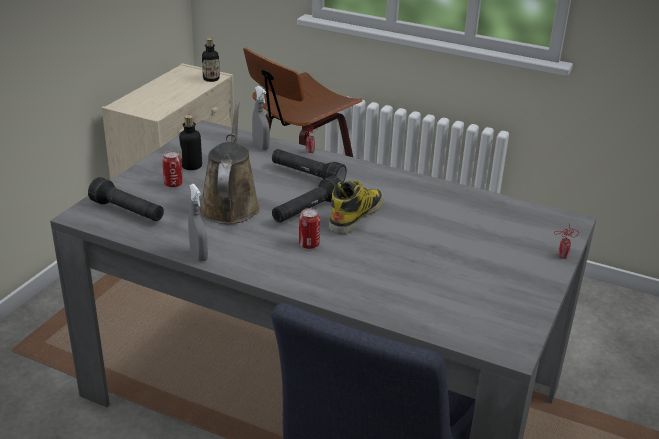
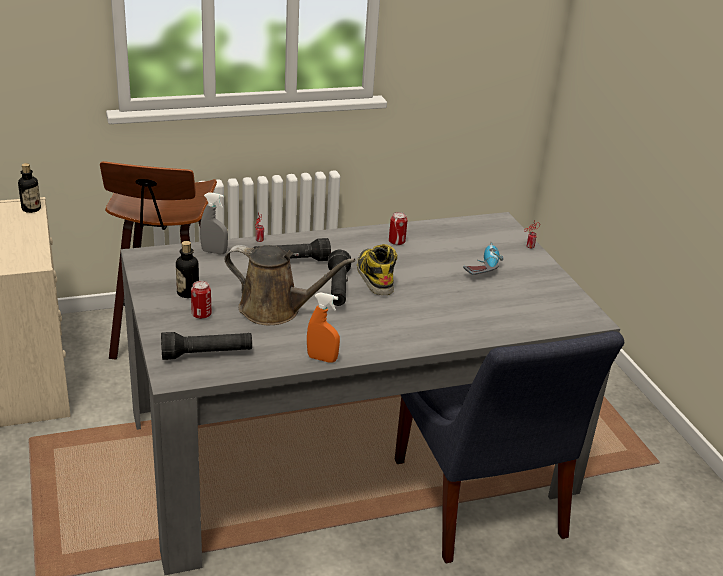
camera: 45 degrees left, 0 degrees up
grey spray bottle [188,184,208,262] -> orange spray bottle [307,292,340,363]
brown watering can [199,102,260,224] -> brown watering can turned 150 degrees clockwise [225,245,355,325]
can [299,208,320,249] -> can moved to [389,212,407,245]
none -> power drill [463,242,503,275]

